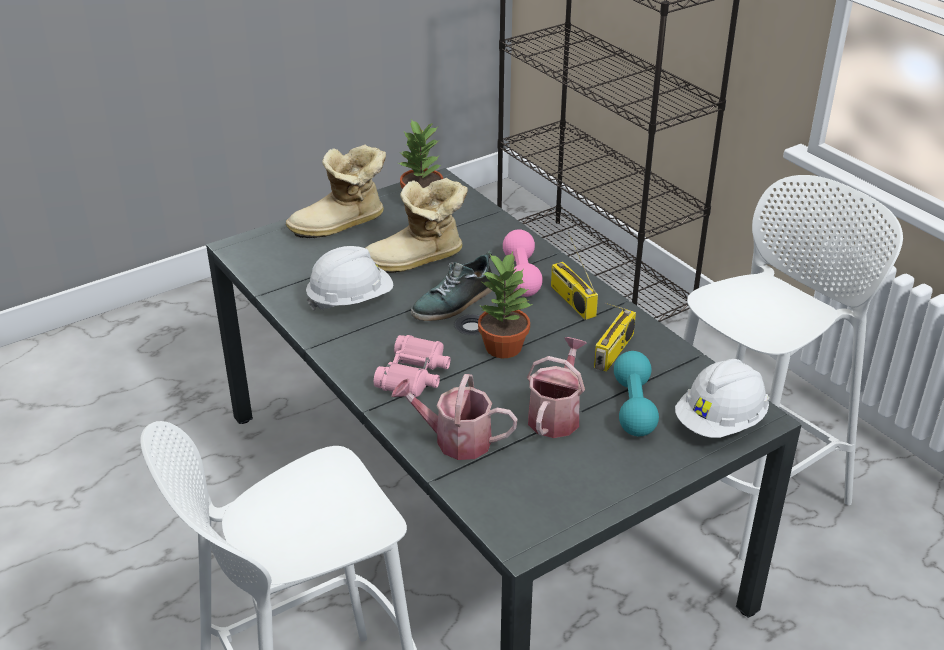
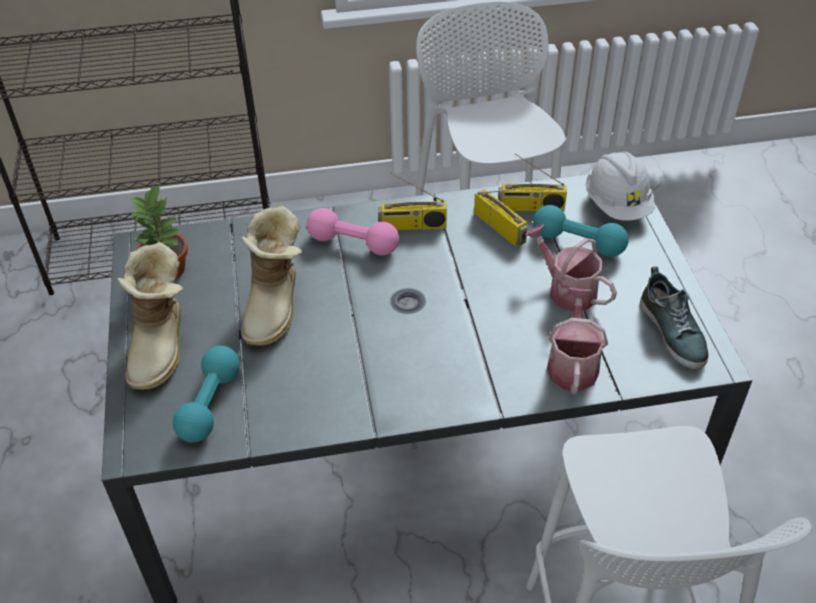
camera: 65 degrees left, 10 degrees up
white hard hat [306,246,393,311] -> none
pink binoculars [374,335,451,397] -> none
watering can [392,374,518,460] -> watering can turned 150 degrees clockwise [547,288,608,394]
shoe [411,251,492,321] -> shoe moved to [640,266,708,369]
potted plant [478,252,533,358] -> none
none -> turquoise dumbbell [173,346,240,443]
none -> radio [498,154,567,212]

